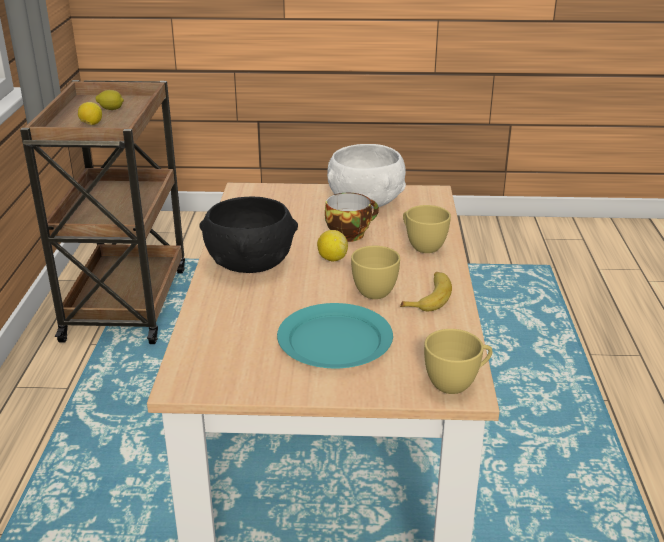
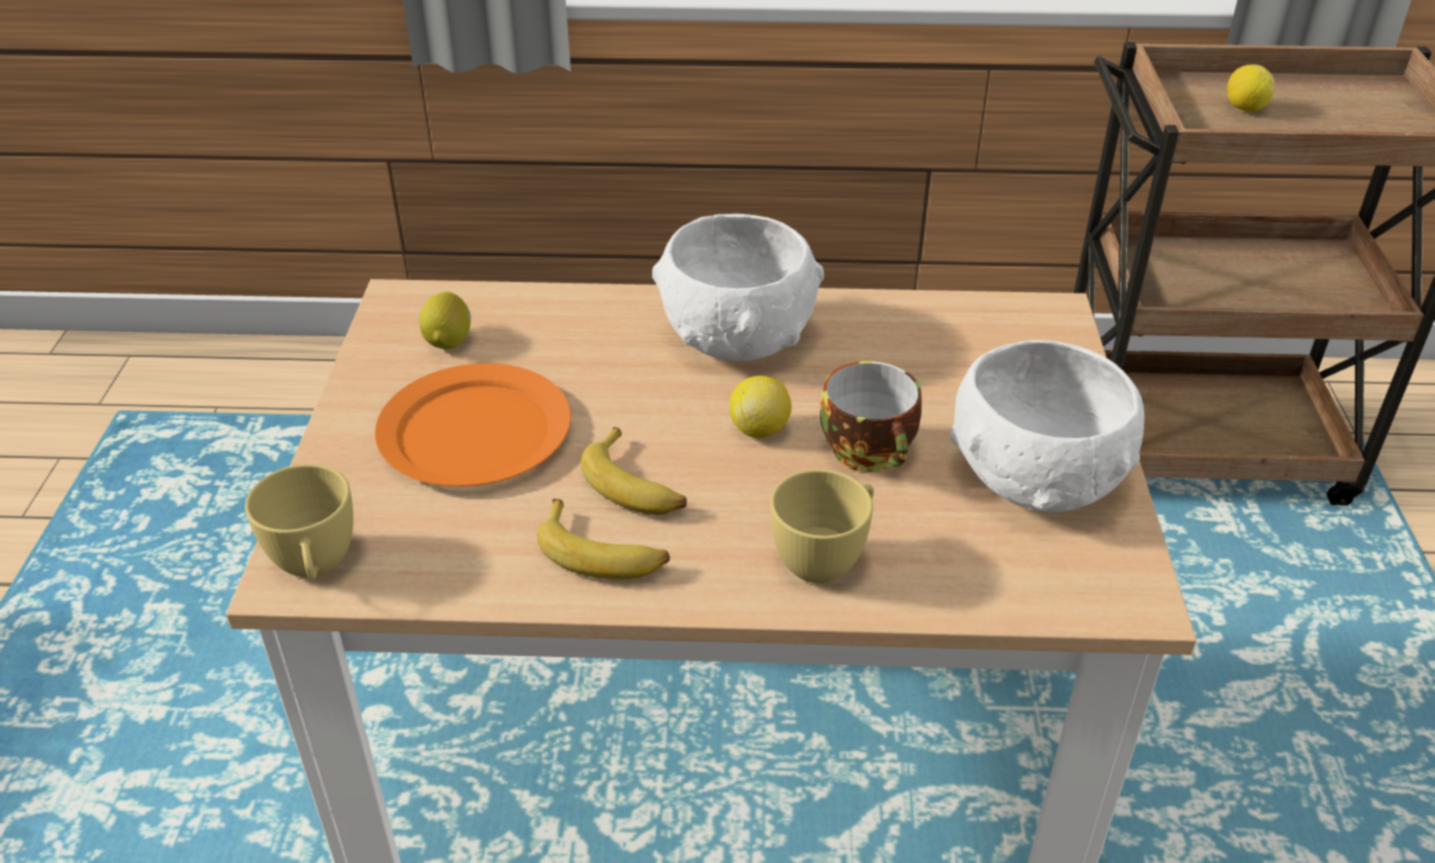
camera: 90 degrees right, 10 degrees up
lemon [96,90,124,110] -> lemon moved to [419,292,471,349]
black bowl [200,197,298,273] -> white bowl [652,214,824,361]
turquoise plate [277,303,393,368] -> orange plate [375,363,571,487]
yellow cup [351,246,400,299] -> banana [581,427,687,515]

